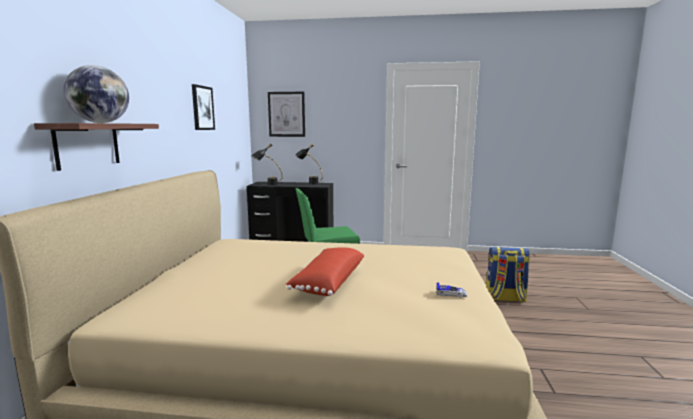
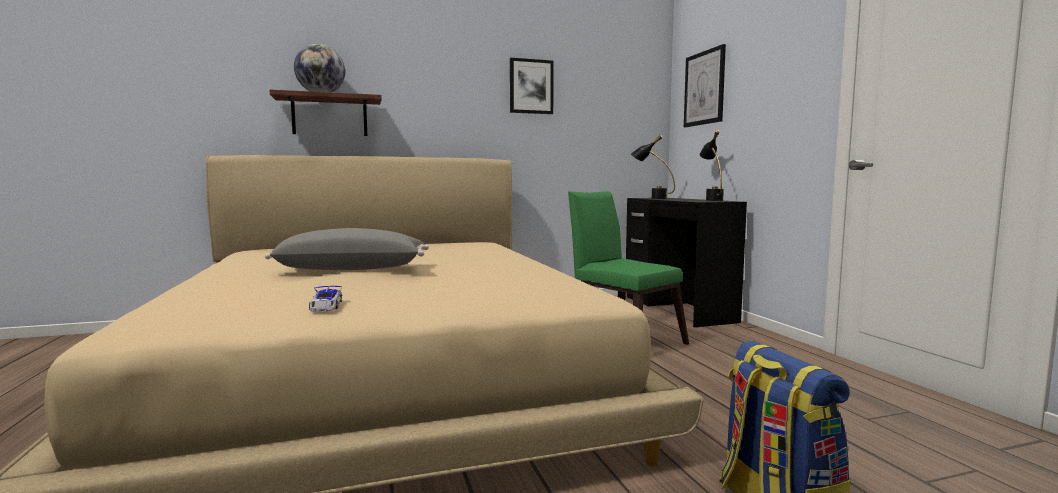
camera: 65 degrees right, 5 degrees down
red pillow [286,247,364,296] -> grey pillow [265,228,429,270]

